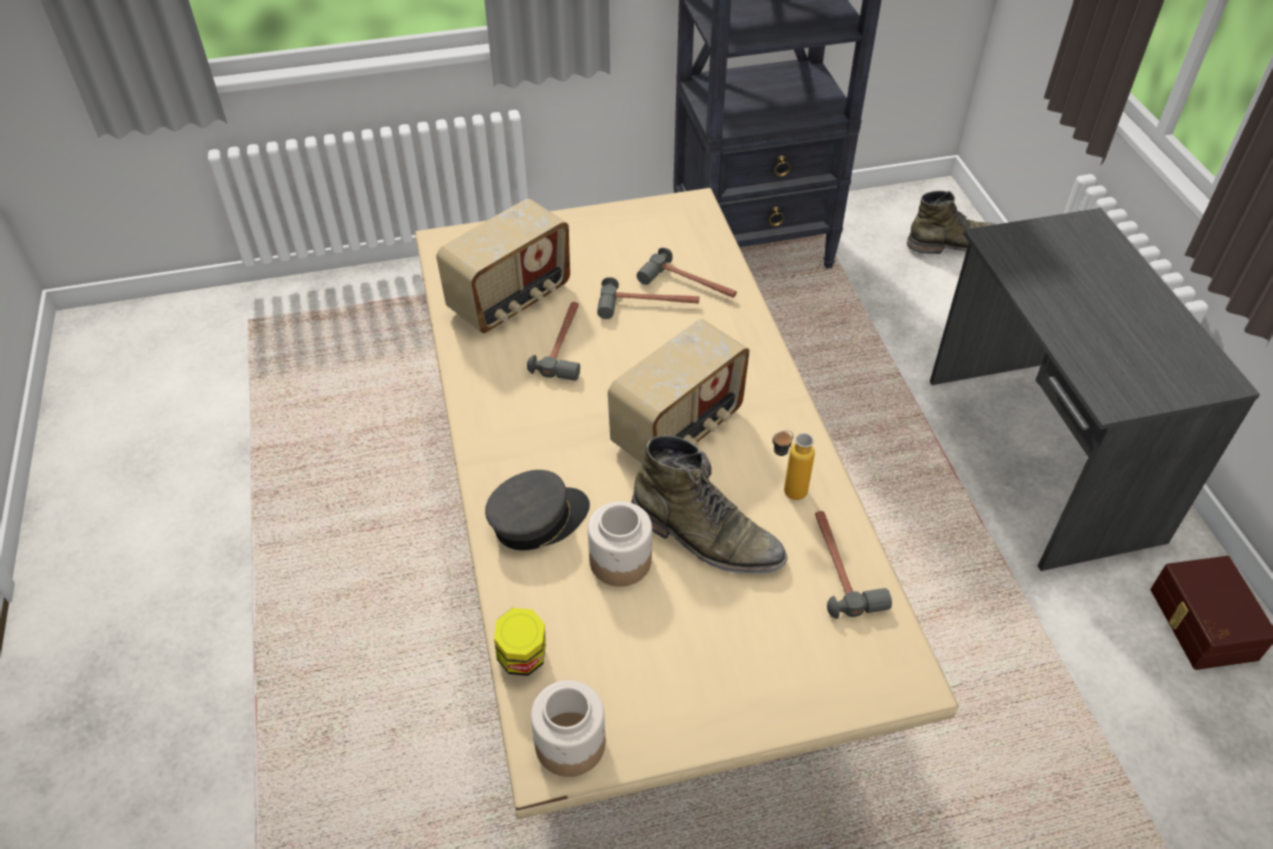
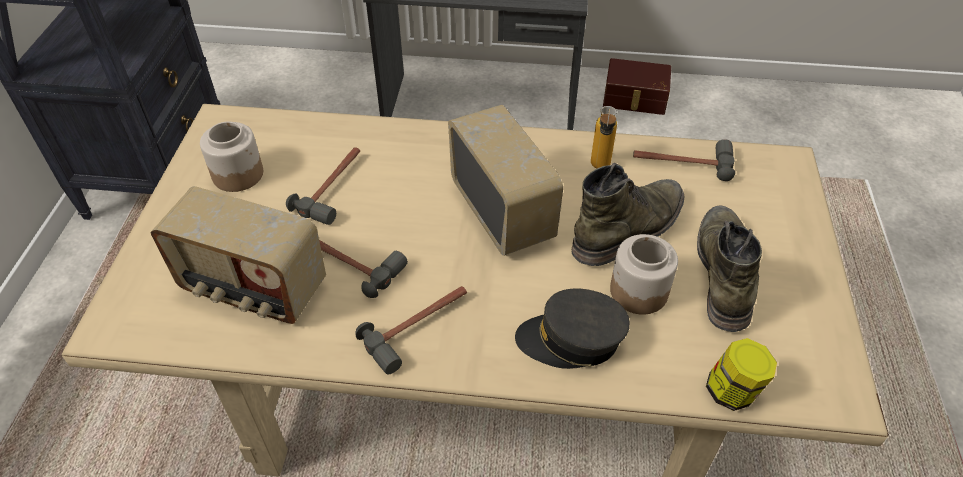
camera: 70 degrees left, 0 degrees up
radio [436,199,570,333] -> radio turned 135 degrees clockwise [151,186,326,324]
grey cap [485,470,590,550] -> grey cap turned 75 degrees counterclockwise [515,289,630,369]
jar [531,680,606,777] -> jar moved to [200,122,263,192]
hammer [637,248,737,298] -> hammer moved to [356,286,467,374]
green boot [907,191,996,254] -> green boot moved to [697,206,762,332]

